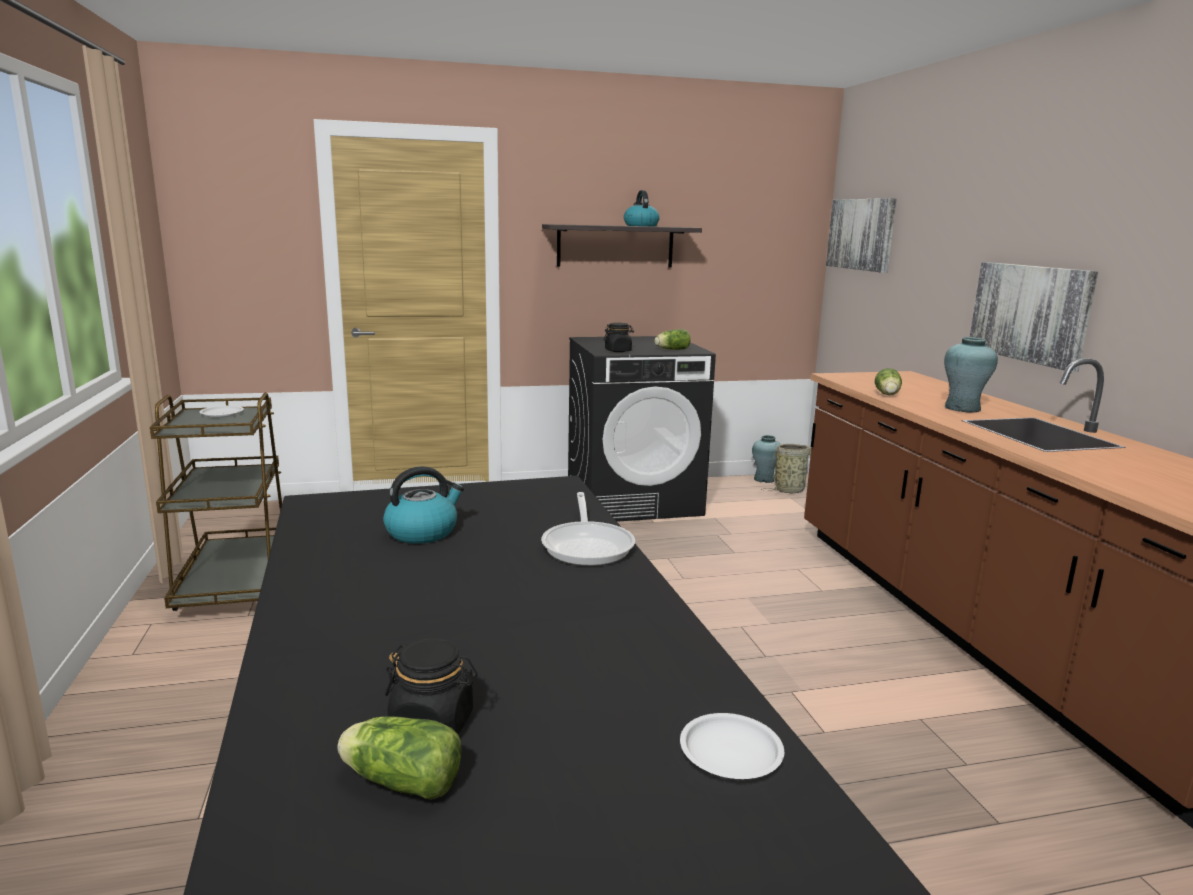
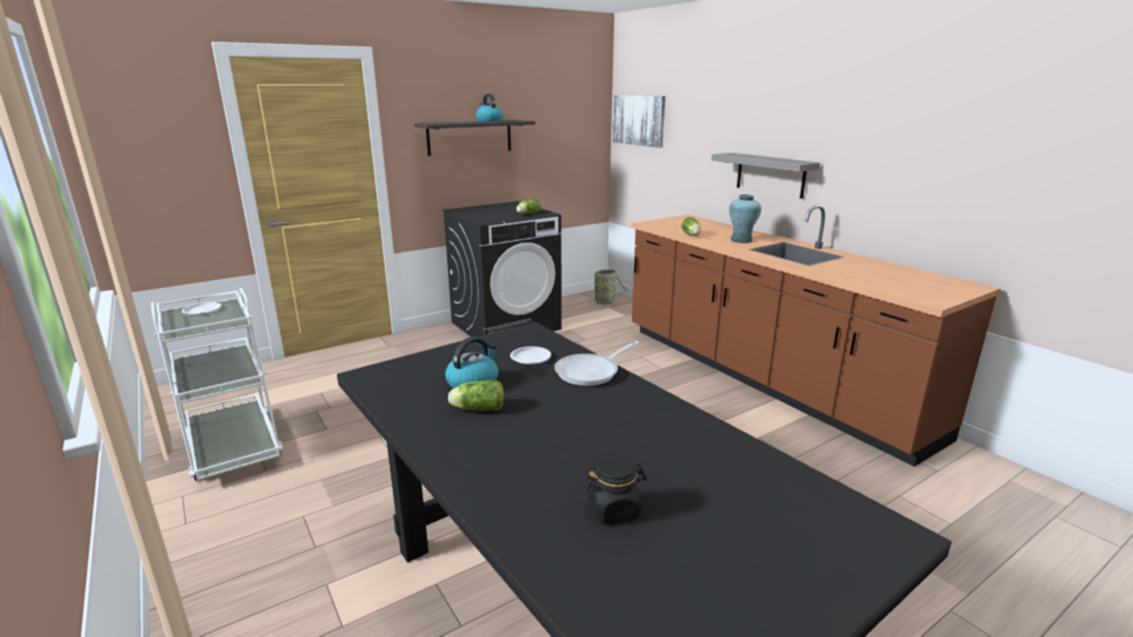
camera: 20 degrees left, 5 degrees up
brown cart [150,392,282,611] -> white cart [151,288,283,481]
lettuce [337,716,461,800] -> lettuce moved to [448,380,504,411]
frying pan [541,492,635,566] -> frying pan turned 75 degrees clockwise [554,341,640,386]
black jar [604,323,634,352] -> none
white plate [680,713,784,779] -> white plate moved to [510,346,551,365]
turquoise vase [752,435,781,483] -> none
picture [970,262,1098,372] -> grey shelf [711,153,820,199]

